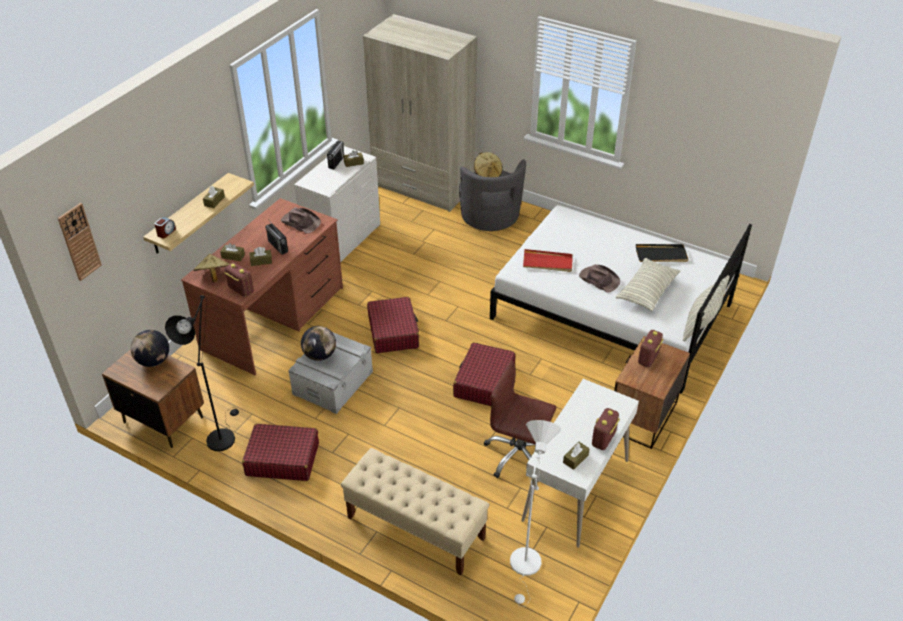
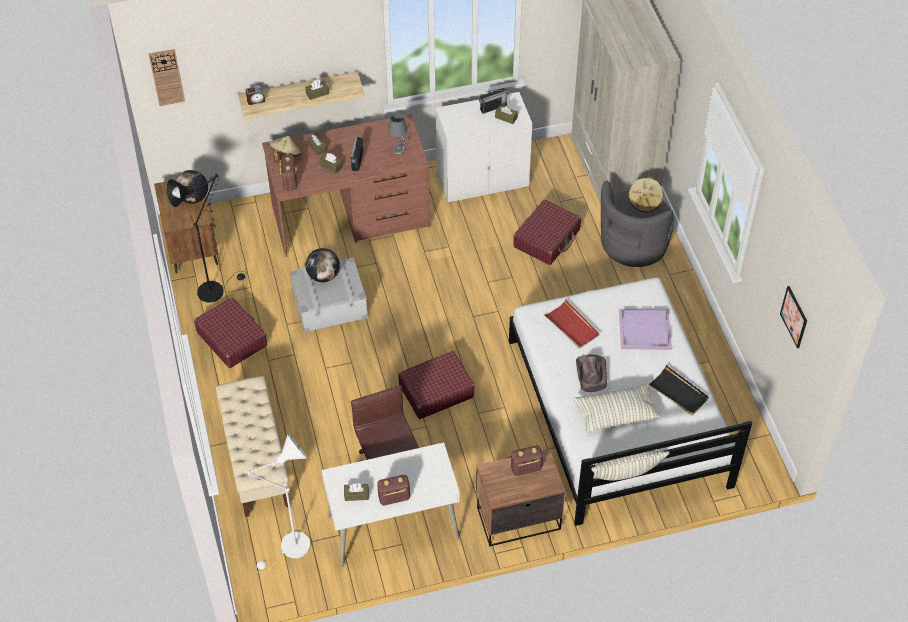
camera: 45 degrees right, 10 degrees up
brown hat [281,207,321,234] -> grey table lamp [388,113,407,154]
red suitcase [367,297,419,353] -> red suitcase moved to [513,199,581,265]
none -> purple tray [619,309,672,350]
none -> picture [780,286,807,349]

